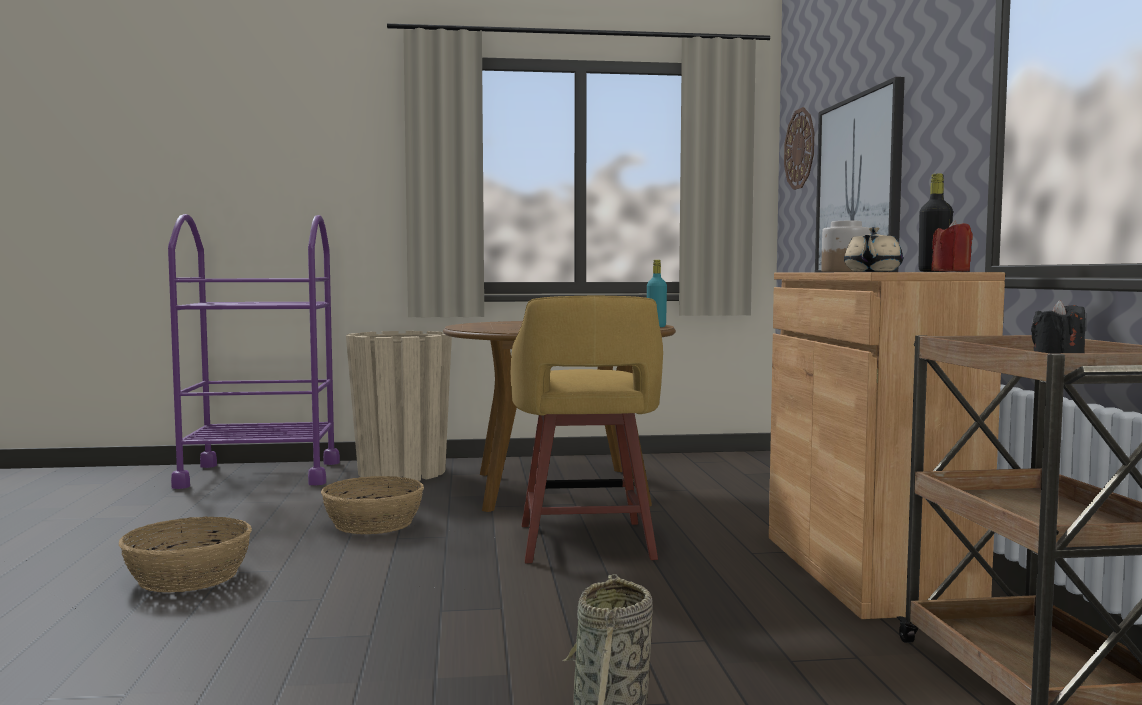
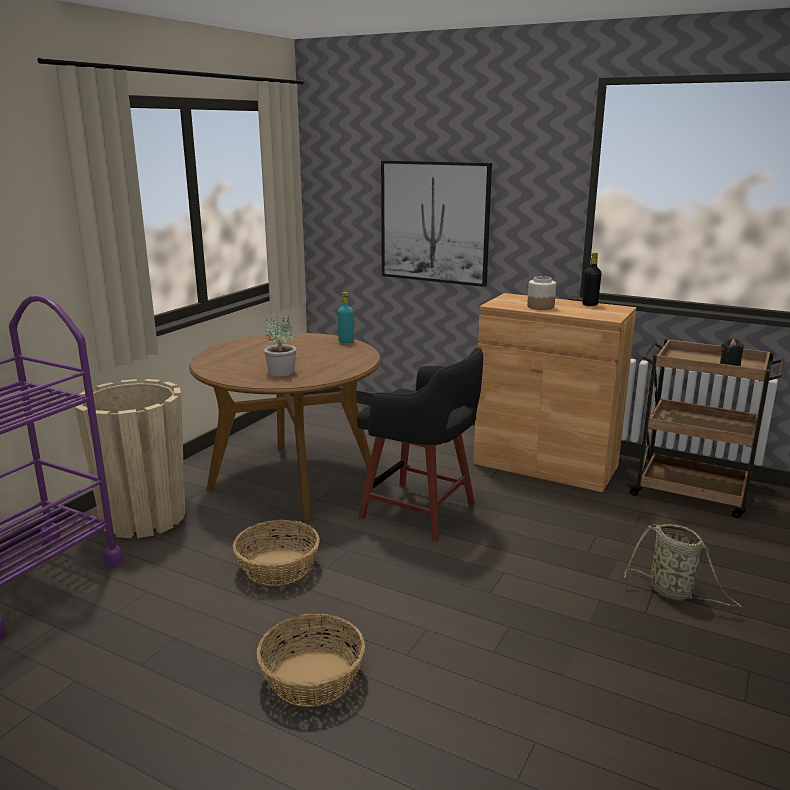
camera: 55 degrees left, 15 degrees up
yellow stool [511,296,663,563] -> black stool [357,347,483,541]
wall clock [784,107,814,190] -> none
beige teapot [844,227,903,272] -> none
red candle [931,220,973,272] -> none
none -> potted plant [264,316,296,376]

